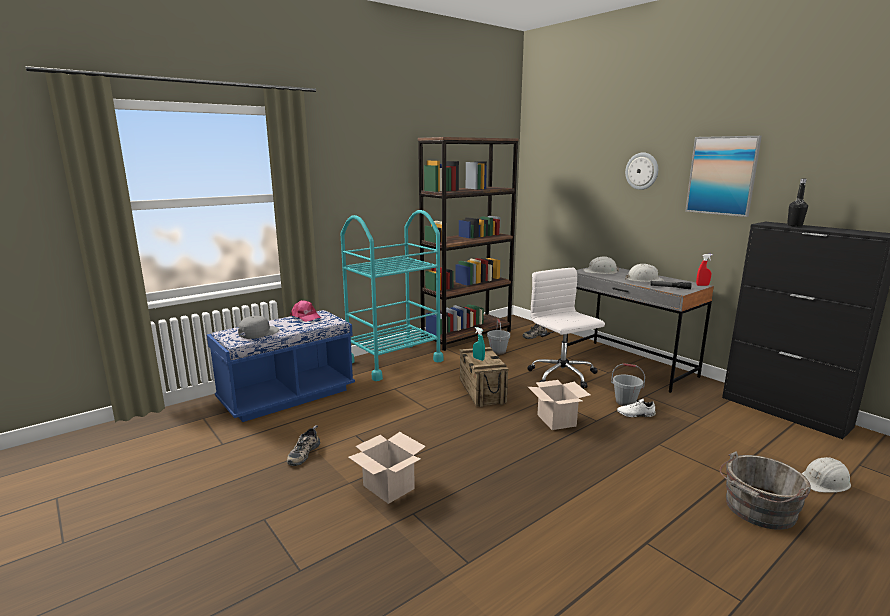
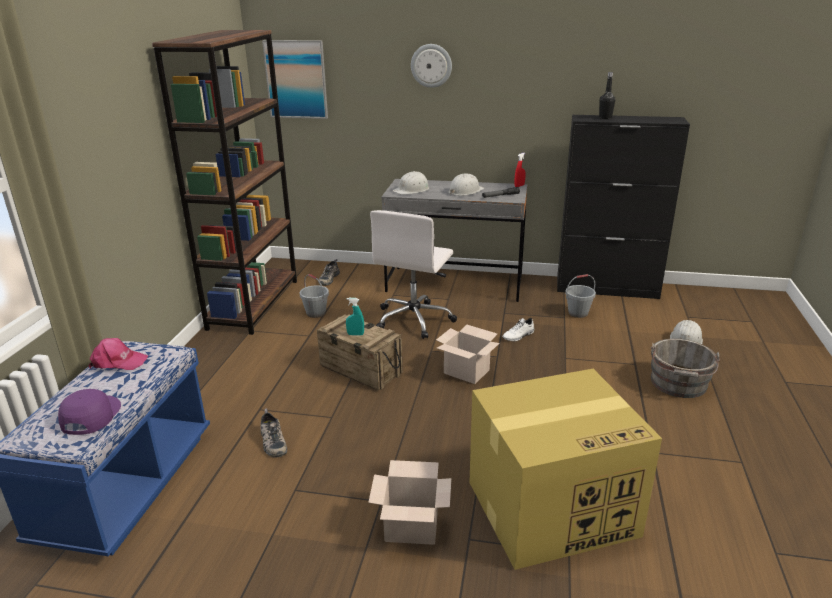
camera: 40 degrees left, 10 degrees up
grey cap [238,316,279,339] -> purple cap [58,389,121,435]
shoe [287,425,320,466] -> shoe moved to [261,408,287,458]
turquoise cart [341,210,443,381] -> none
white office chair [527,268,605,389] -> white office chair turned 90 degrees counterclockwise [370,210,457,339]
grey bucket [611,363,645,406] -> grey bucket moved to [565,274,596,318]
picture [685,136,762,217] -> picture moved to [262,40,328,119]
none -> cardboard box [469,369,662,570]

